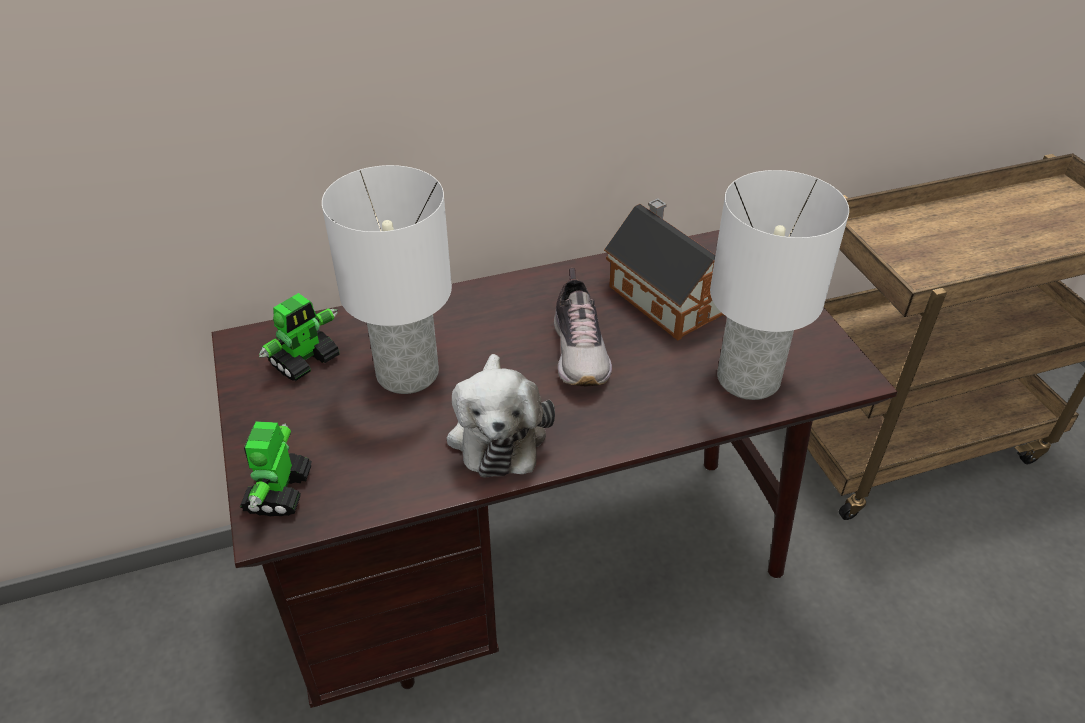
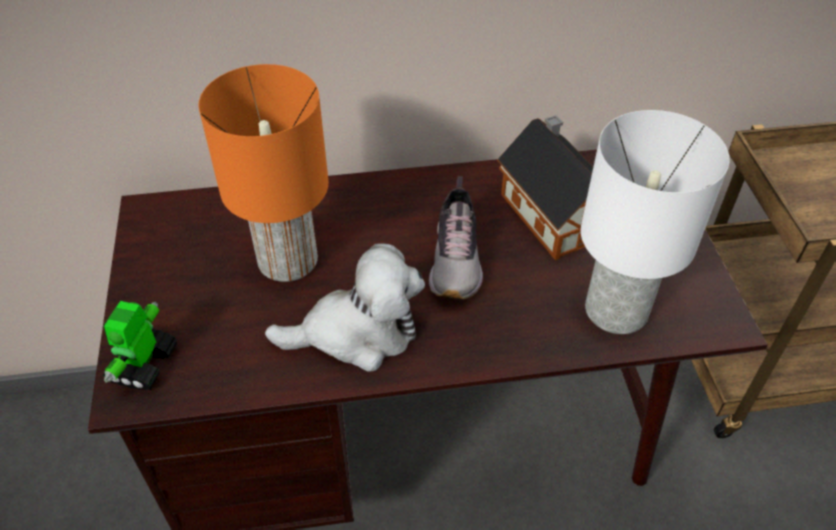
camera: 10 degrees right, 5 degrees up
toy robot [259,293,340,381] -> none
white table lamp [322,165,452,394] -> orange table lamp [199,64,329,282]
plush toy [447,354,555,478] -> plush toy turned 105 degrees counterclockwise [265,243,425,371]

